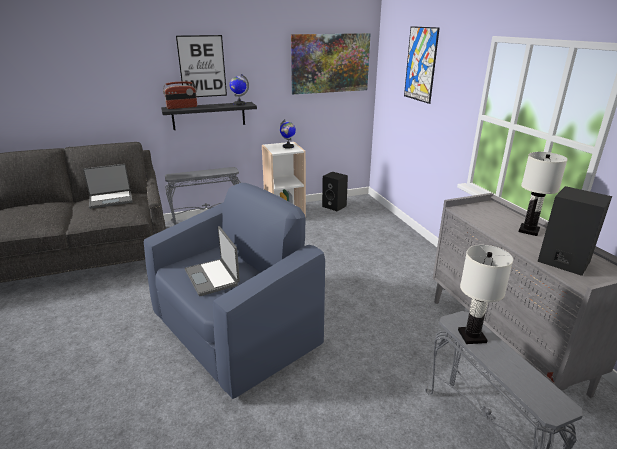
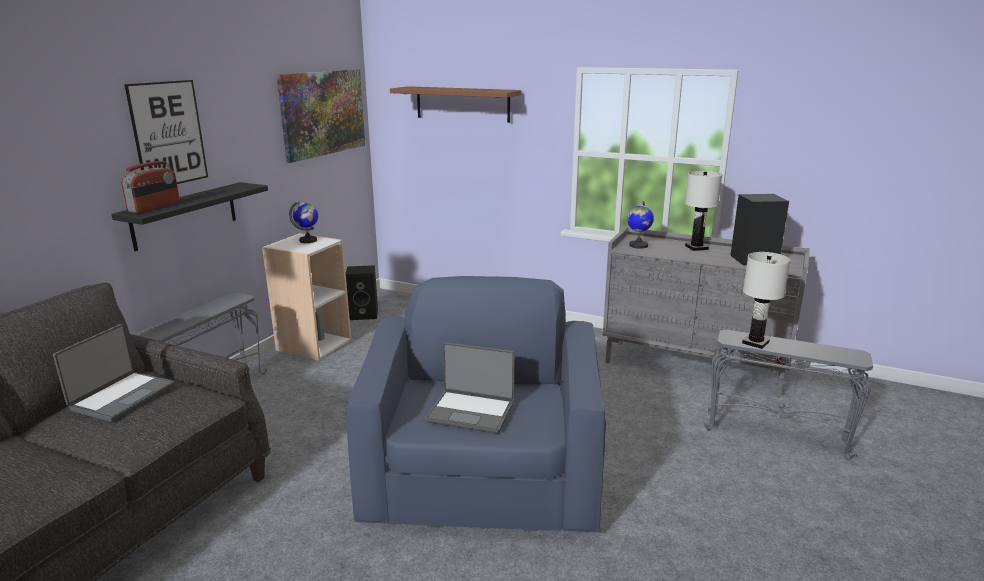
camera: 45 degrees left, 5 degrees down
globe [230,74,249,105] -> globe moved to [627,201,654,249]
picture [404,26,440,104] -> brown shelf [390,86,521,123]

